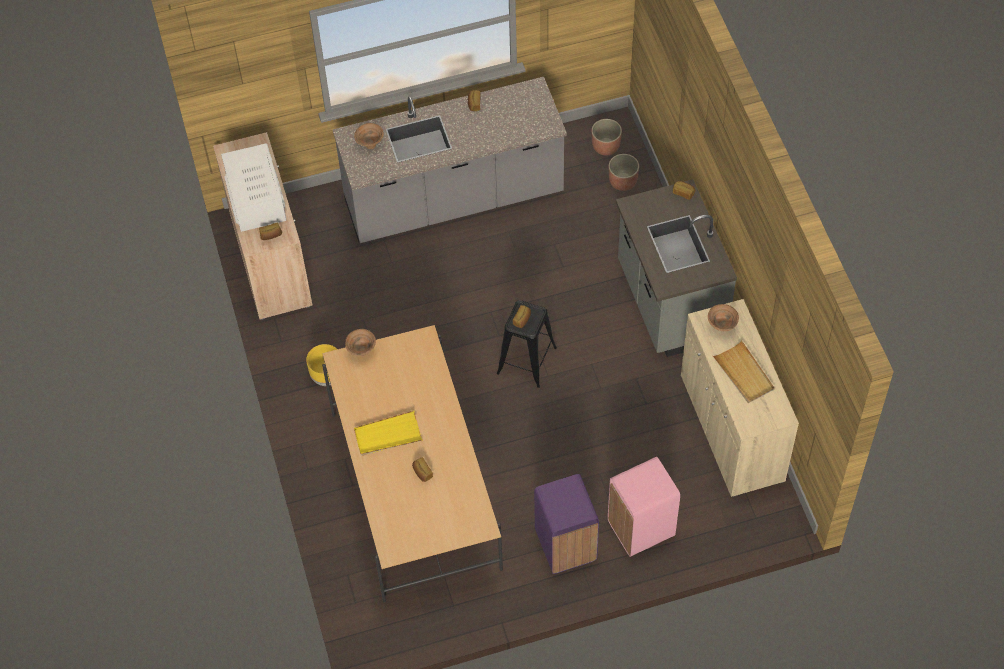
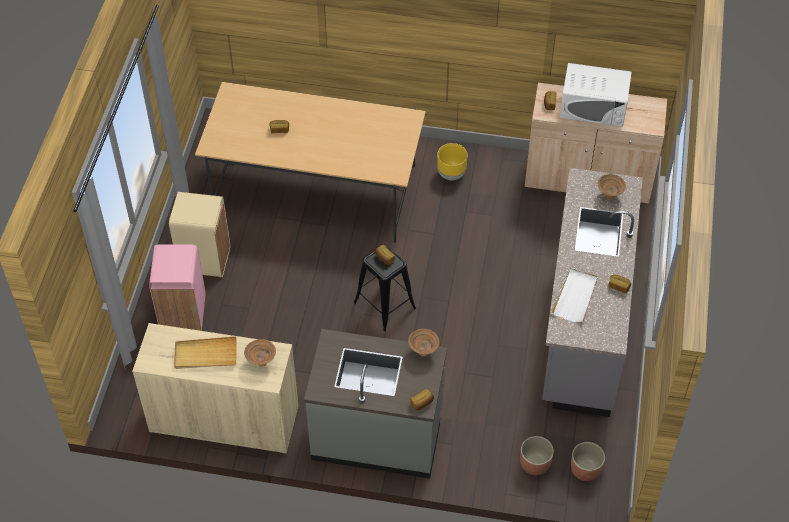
camera: 115 degrees right, 5 degrees down
brown bowl [345,329,376,356] -> brown bowl moved to [408,329,439,356]
yellow tray [354,411,423,456] -> none
purple trash can [534,474,599,574] -> beige trash can [169,192,230,277]
none -> white tray [551,268,598,323]

